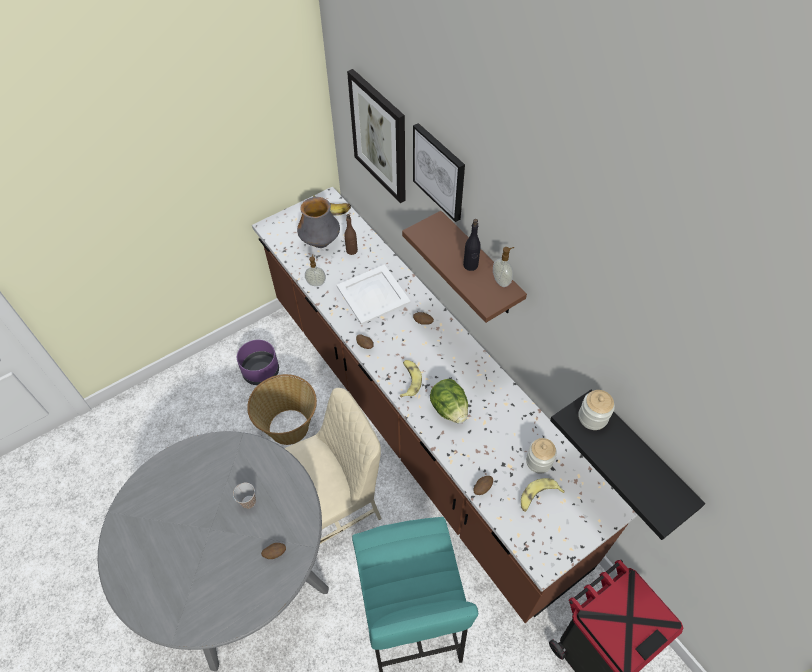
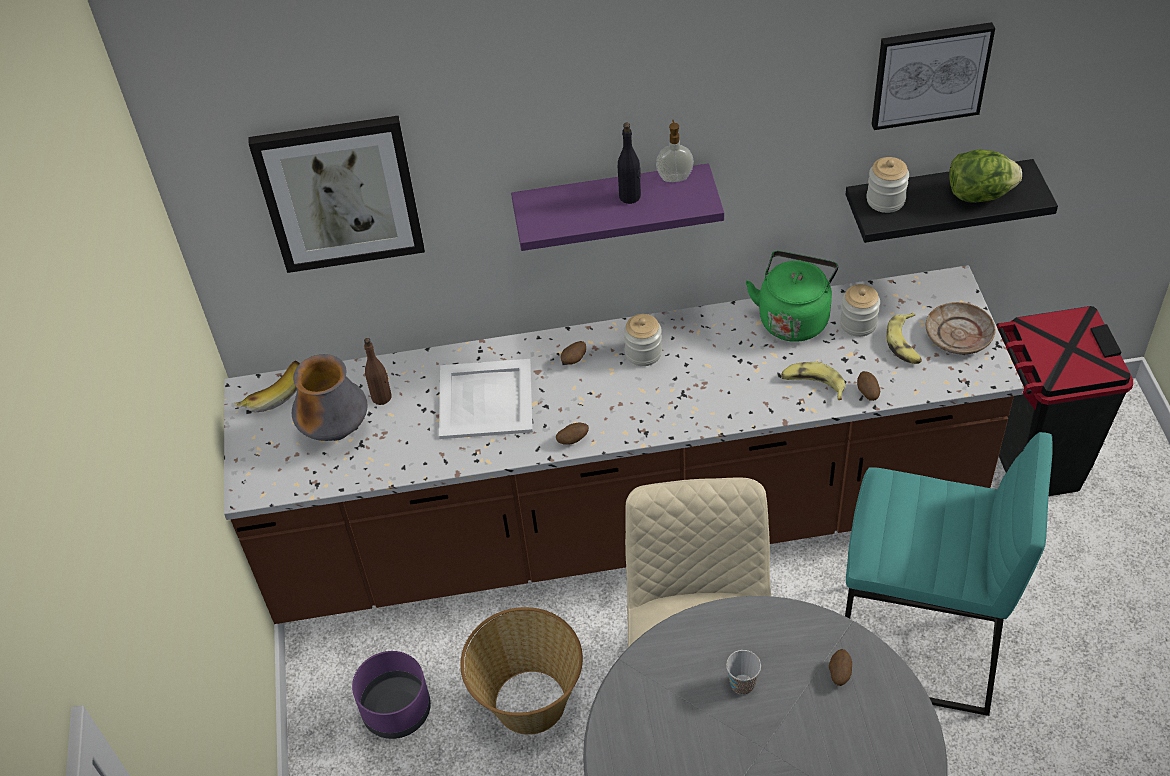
camera: 60 degrees left, 5 degrees down
soap dispenser [305,254,326,286] -> none
banana [399,360,422,398] -> banana moved to [781,362,845,400]
brown shelf [402,211,527,323] -> purple shelf [511,163,724,251]
picture [413,123,465,222] -> picture moved to [872,22,995,130]
lettuce [430,379,468,423] -> lettuce moved to [949,149,1022,203]
none -> jar [624,314,662,366]
none -> green kettle [746,251,838,342]
none -> beige plate [926,302,996,355]

